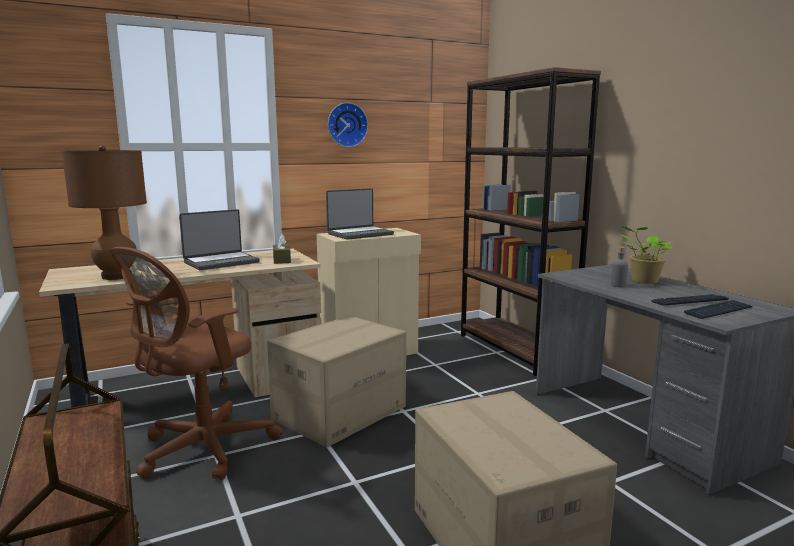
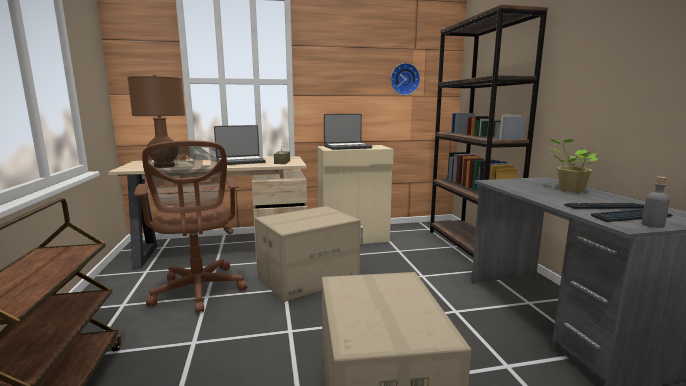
camera: 15 degrees right, 0 degrees up
brown office chair [109,247,283,480] -> brown office chair turned 75 degrees counterclockwise [134,140,247,314]
wall clock [328,103,368,147] -> wall clock moved to [391,63,420,95]
grey bottle [611,247,628,287] -> grey bottle moved to [642,176,670,228]

